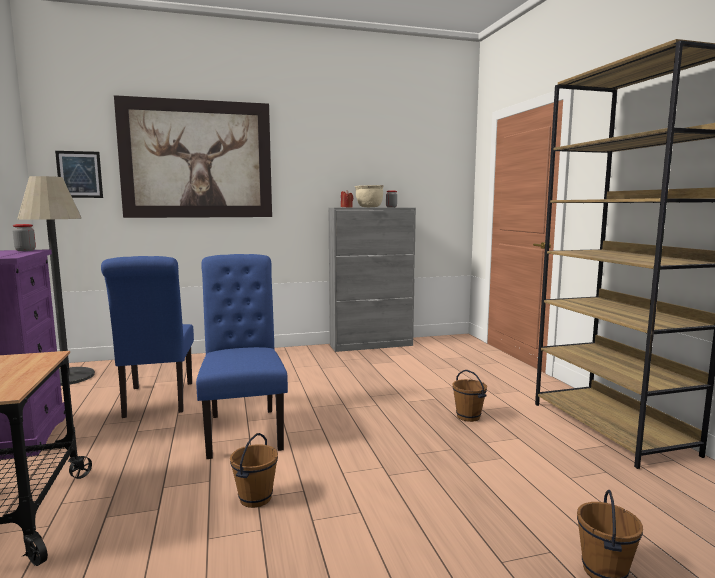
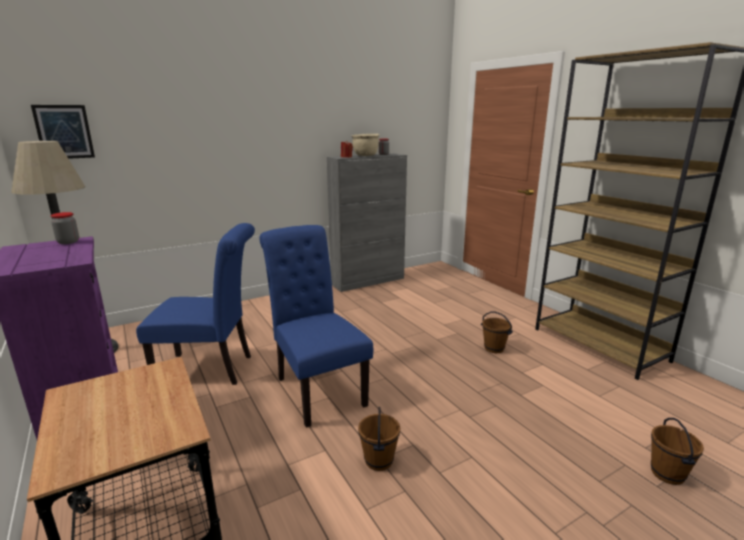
camera: 15 degrees left, 10 degrees up
blue chair [101,256,194,418] -> blue chair turned 60 degrees counterclockwise [136,223,255,385]
picture [114,95,272,218] -> none

